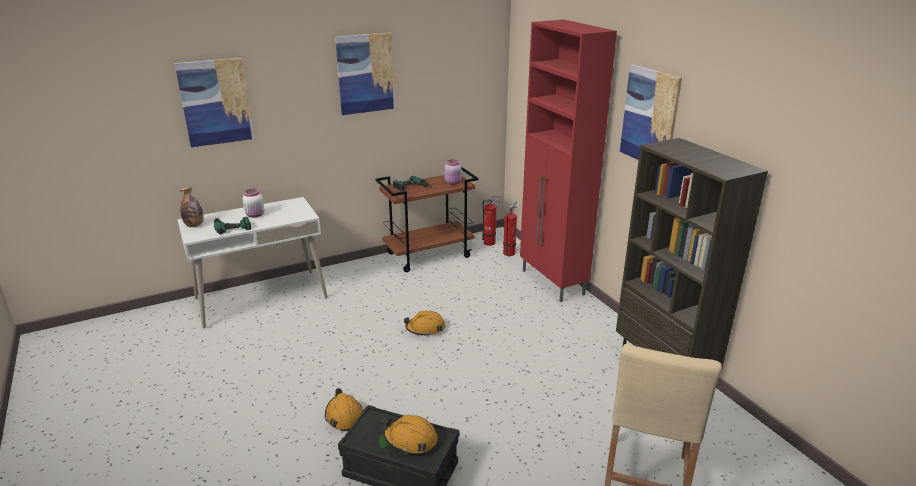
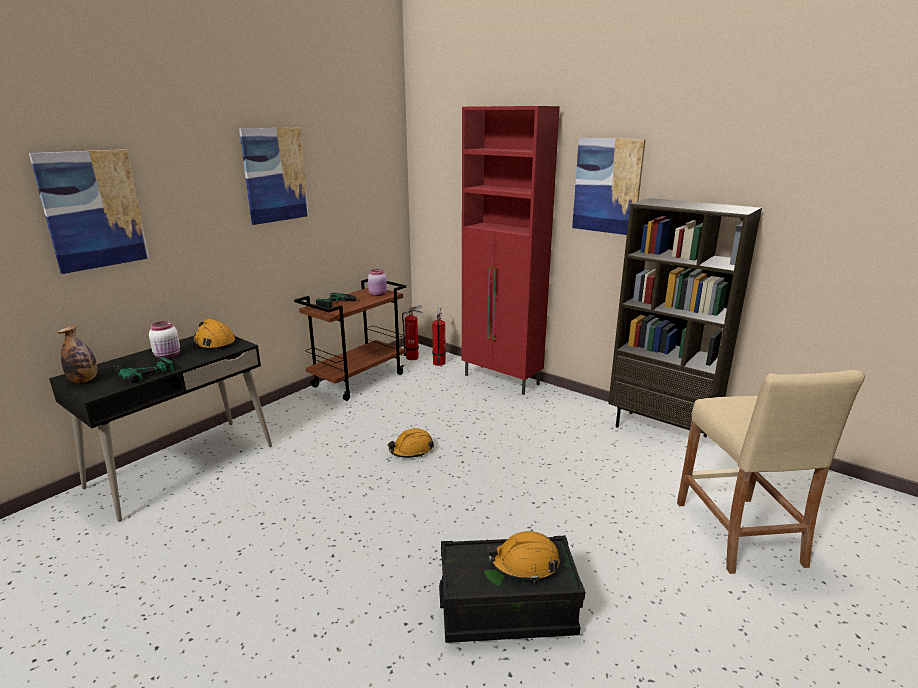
camera: 25 degrees left, 5 degrees down
white desk [177,197,328,328] -> black desk [49,336,272,522]
orange hard hat [325,388,363,431] -> orange hard hat moved to [193,319,235,350]

